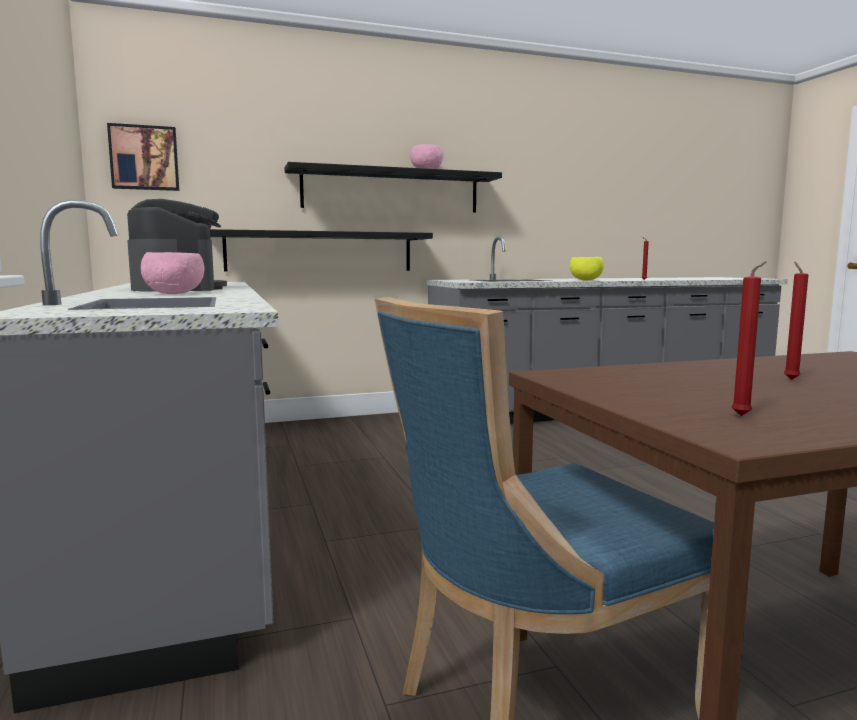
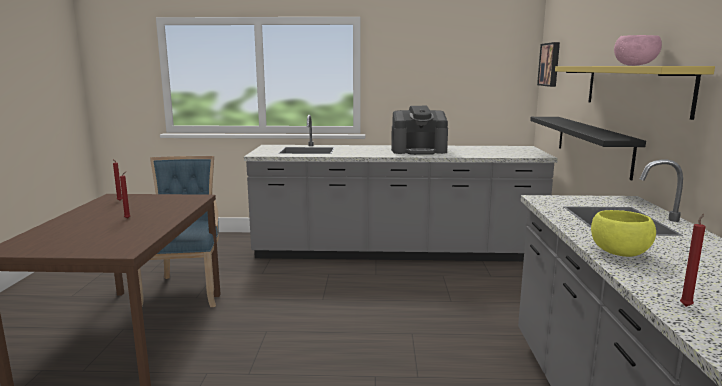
camera: 110 degrees right, 5 degrees up
pink bowl [141,252,205,294] -> none
black shelf [285,162,502,213] -> yellow shelf [555,66,715,120]

